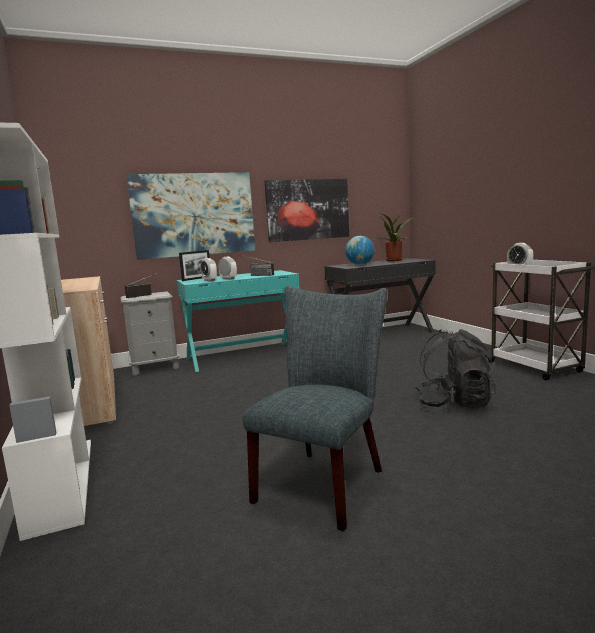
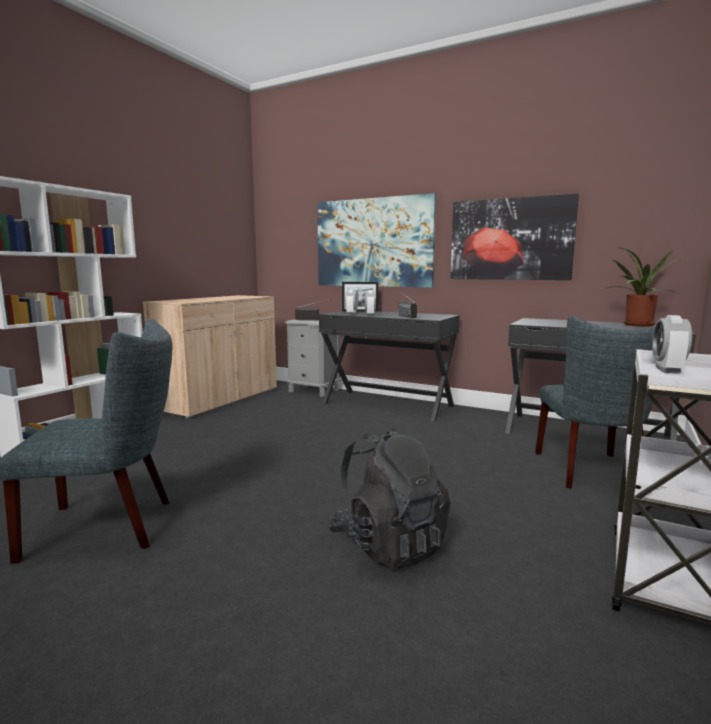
camera: 50 degrees right, 0 degrees up
turquoise desk [176,270,300,372] -> black desk [319,311,460,422]
globe [345,236,374,265] -> none
none -> grey chair [535,316,655,489]

